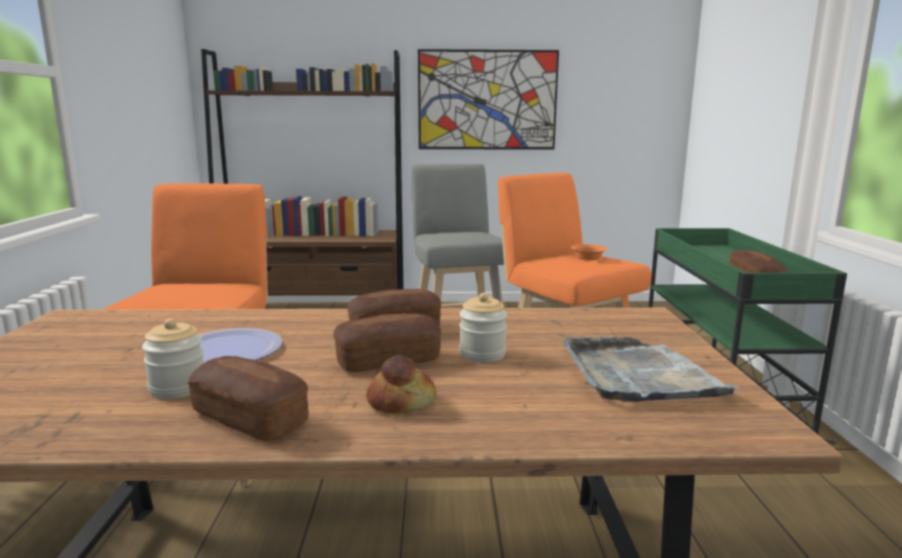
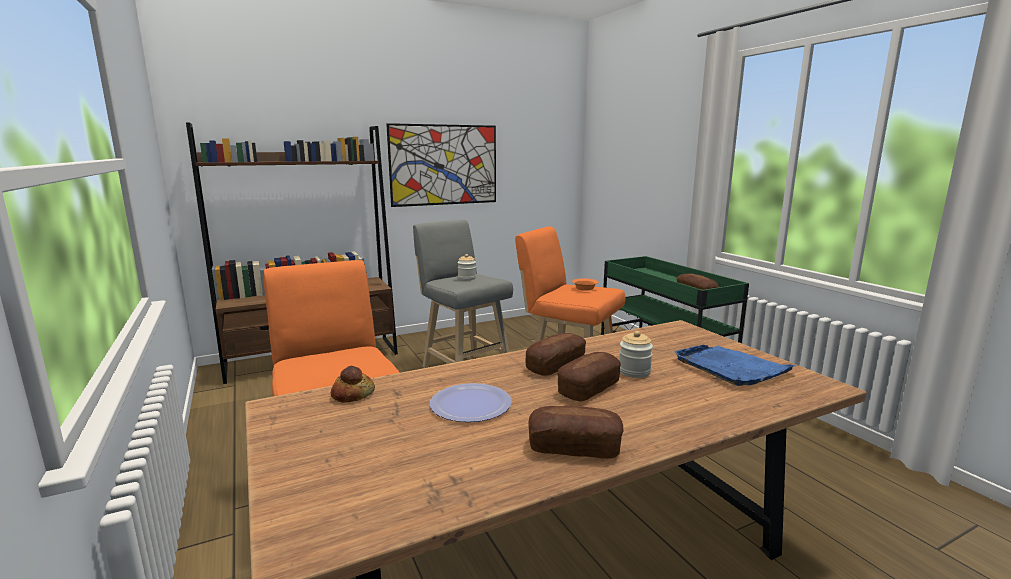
camera: 25 degrees left, 0 degrees up
jar [142,318,204,399] -> jar moved to [457,254,476,280]
bread [366,355,436,414] -> bread moved to [331,366,375,403]
grey tray [563,336,742,402] -> blue tray [675,345,797,386]

